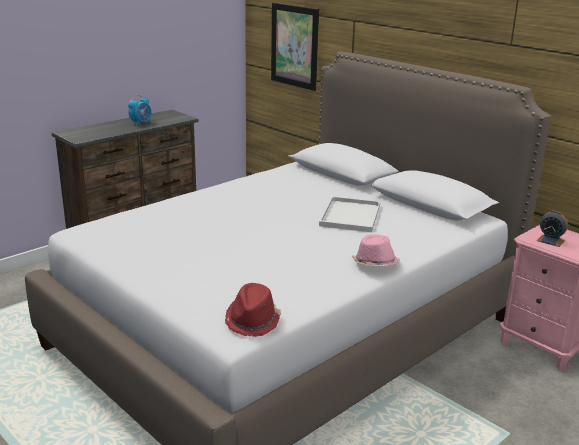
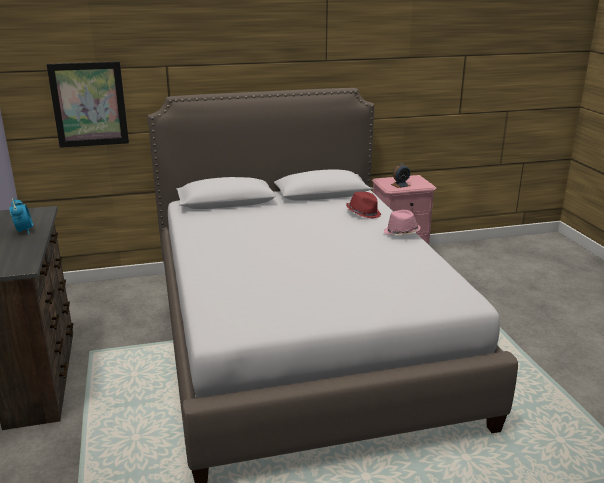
camera: 60 degrees left, 0 degrees up
red hat [225,283,281,337] -> red hat moved to [346,192,381,219]
white tray [319,196,380,232] -> none

